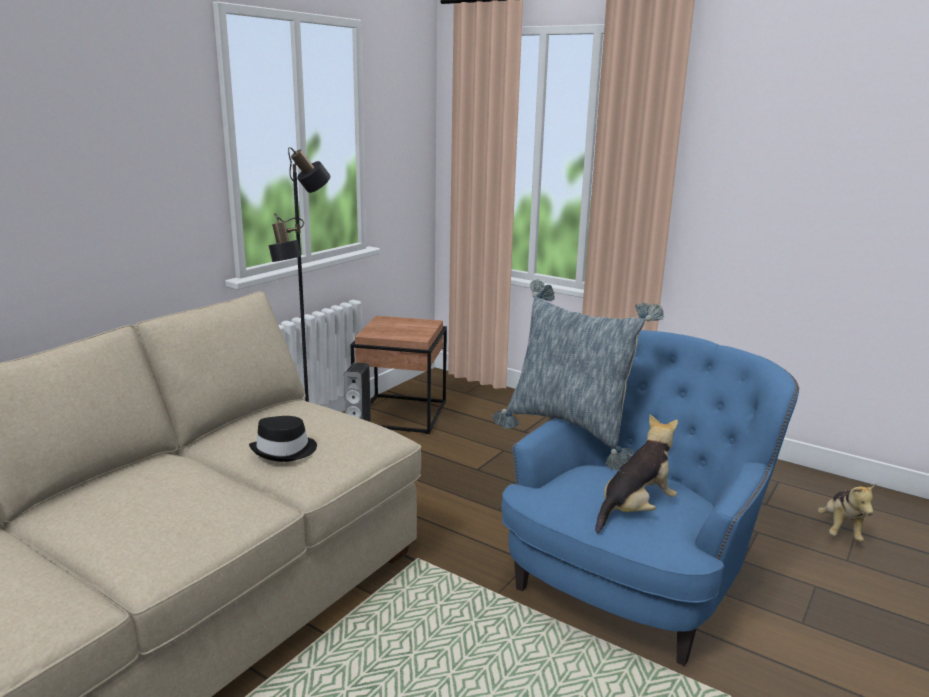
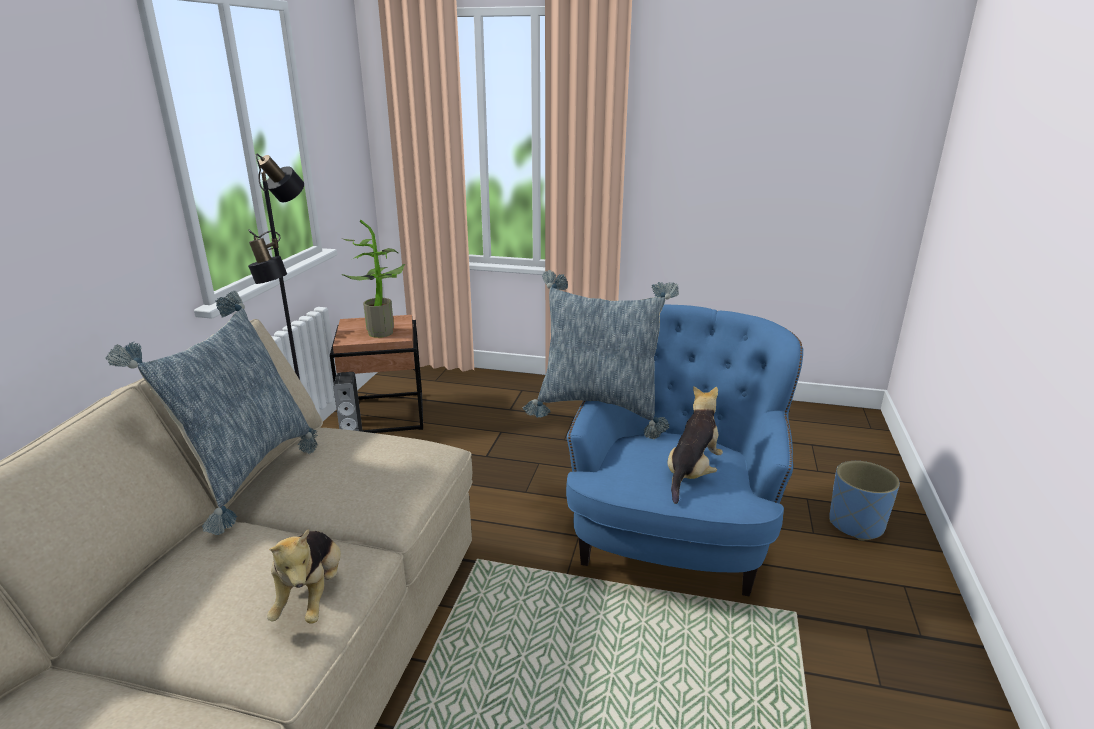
camera: 20 degrees left, 5 degrees up
black hat [249,416,317,462] -> none
plush toy [818,483,876,542] -> plush toy moved to [267,529,341,624]
none -> pillow [105,291,318,535]
none -> potted plant [341,220,405,338]
none -> blue planter [829,461,900,541]

